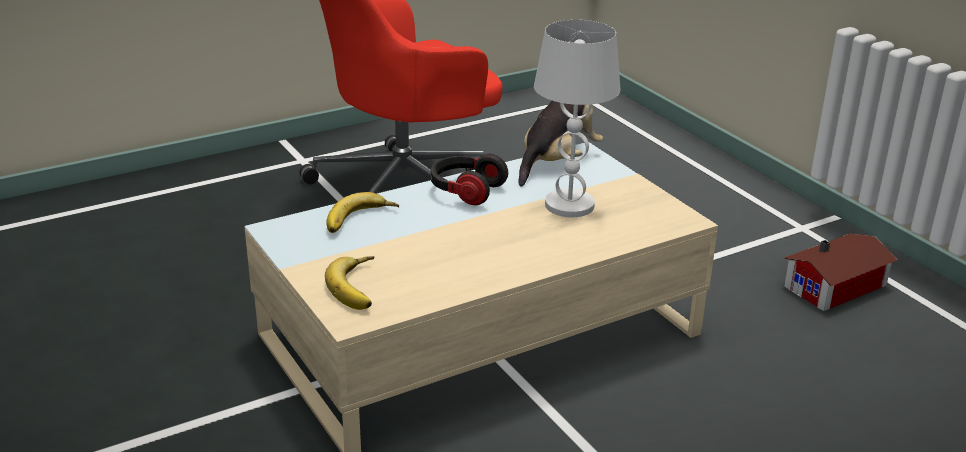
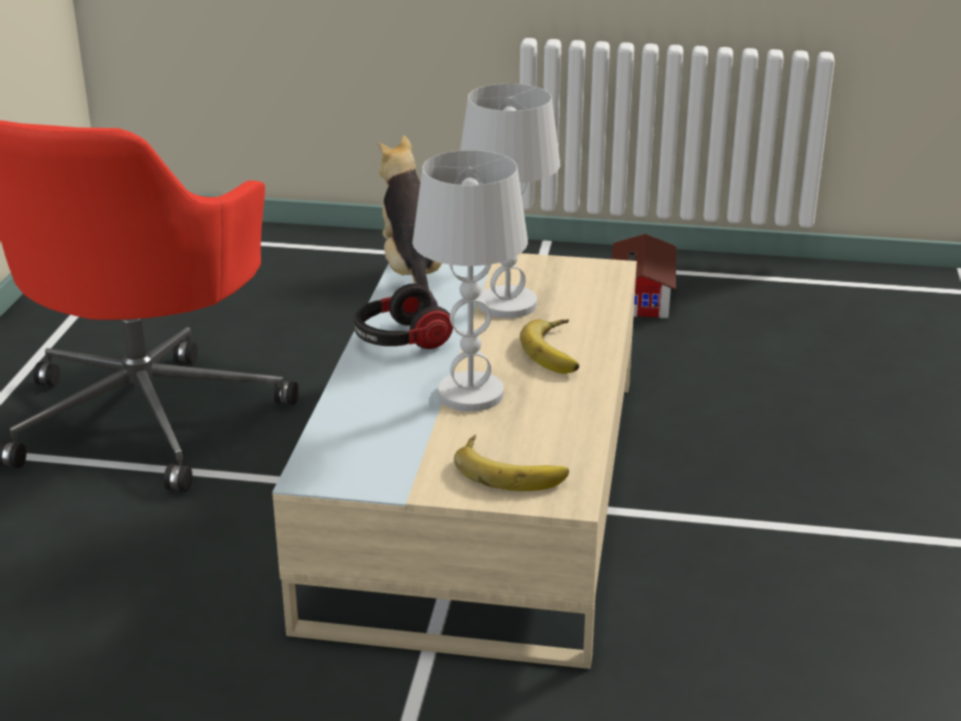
camera: 50 degrees left, 0 degrees up
banana [326,192,399,233] -> banana moved to [520,319,579,374]
none -> white table lamp [412,150,528,412]

